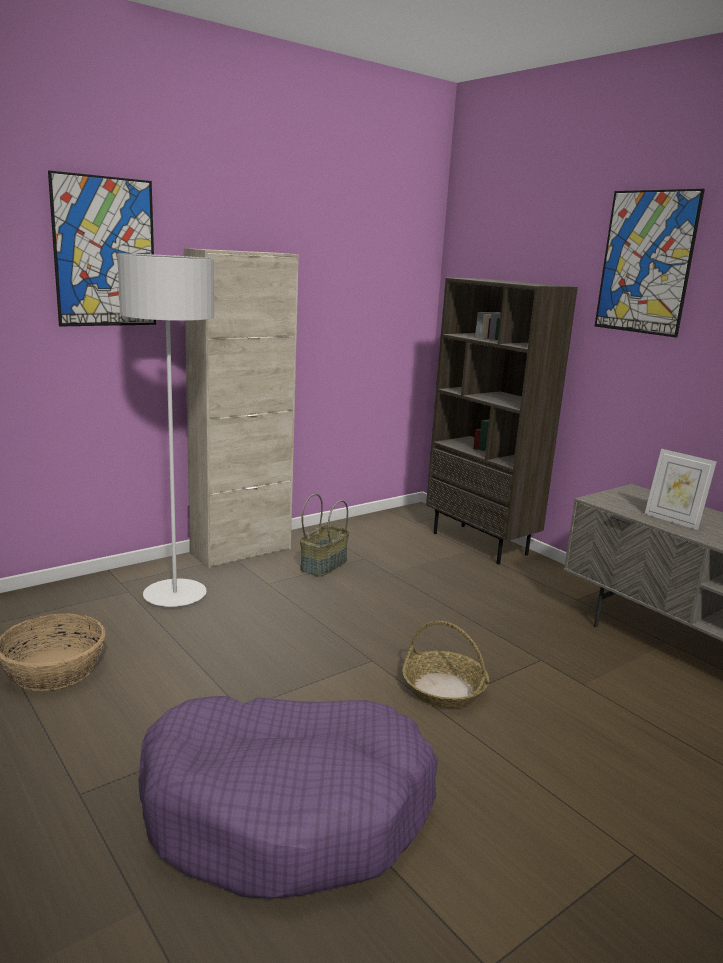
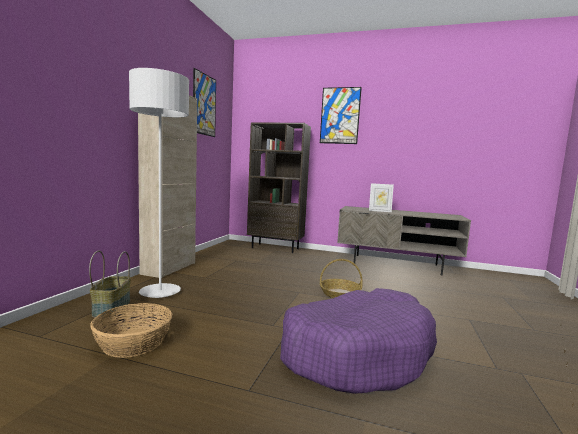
camera: 35 degrees left, 10 degrees down
picture [48,170,156,326] -> picture moved to [193,68,216,137]
basket [300,494,349,577] -> basket moved to [89,251,131,318]

